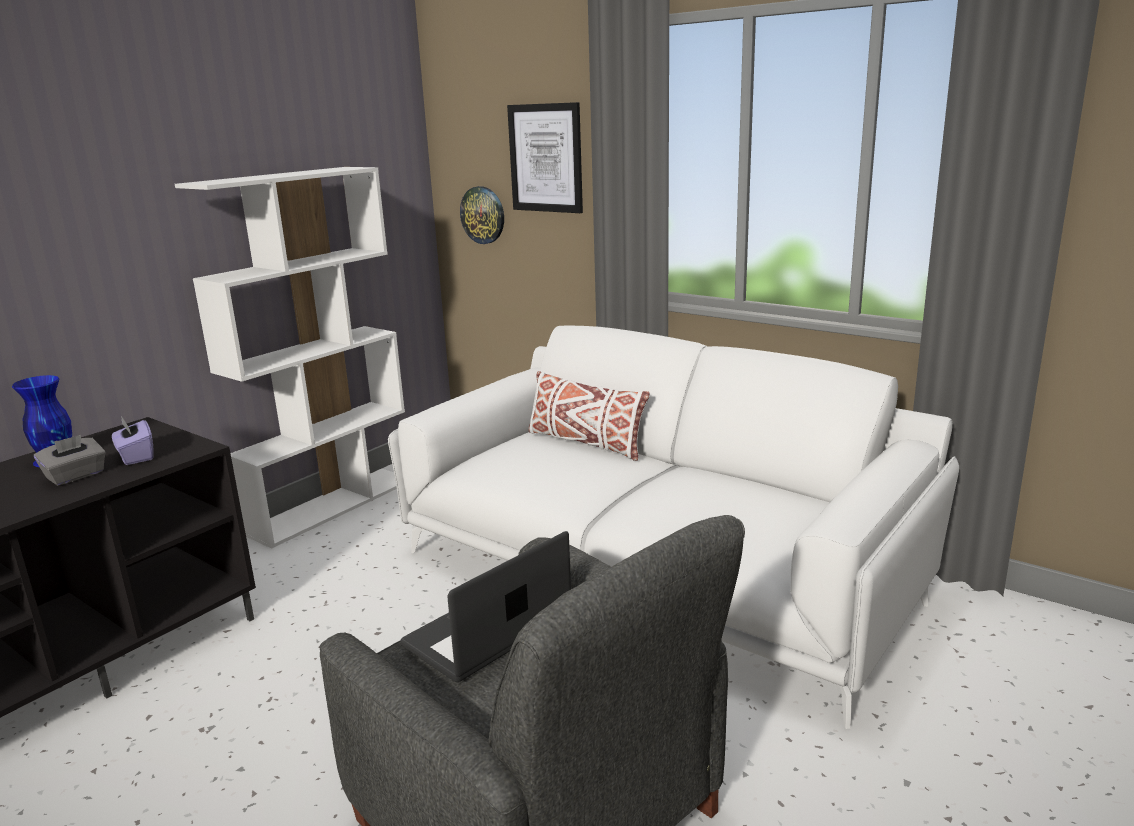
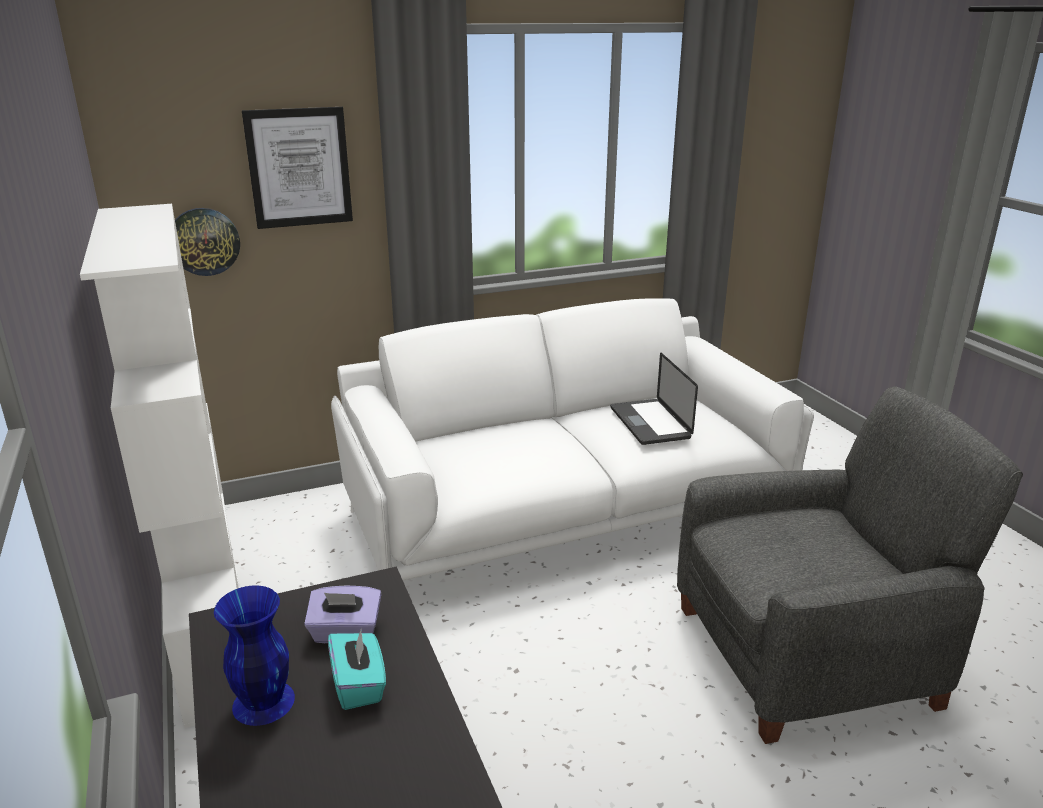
camera: 60 degrees left, 5 degrees up
grey tissue box [34,435,106,486] -> turquoise tissue box [328,627,386,710]
laptop [401,531,571,682] -> laptop moved to [611,353,698,445]
white pillow [528,371,650,461] -> none

